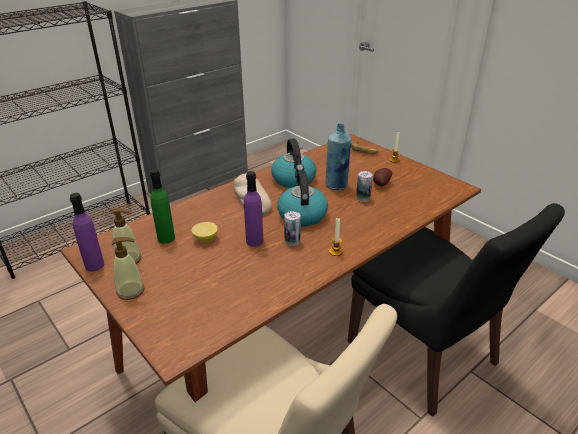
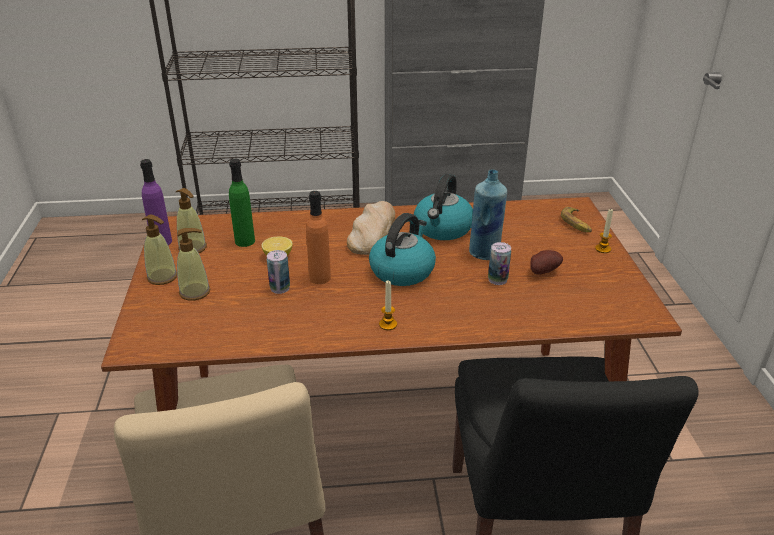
camera: 35 degrees right, 0 degrees up
purple bottle [244,171,263,247] -> orange bottle [306,191,331,284]
can [284,211,301,246] -> can moved to [267,250,290,294]
none -> soap dispenser [177,228,210,301]

